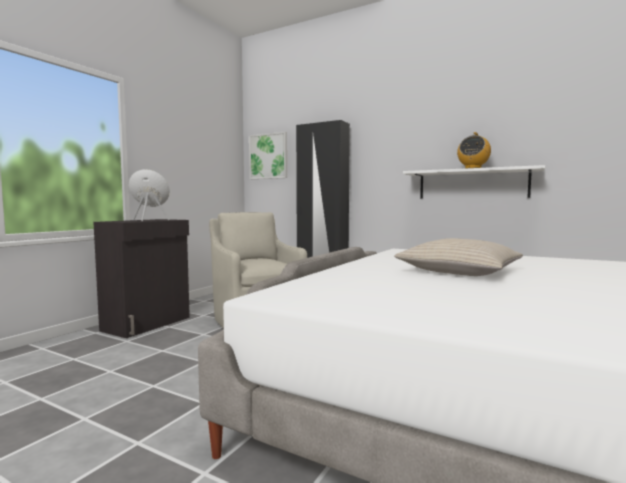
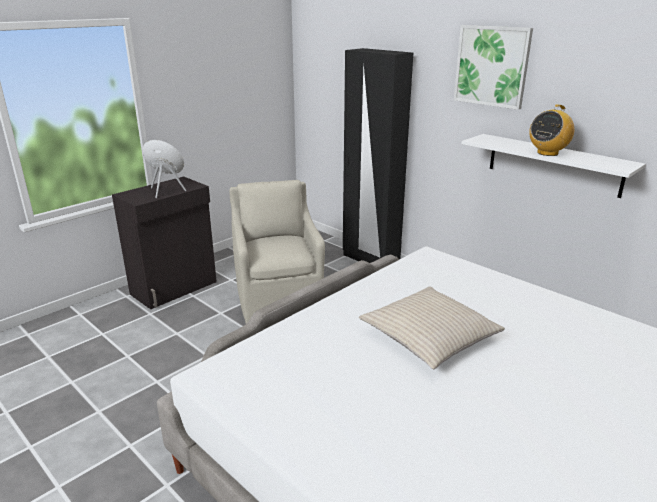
camera: 15 degrees right, 20 degrees up
picture [249,131,287,179] -> picture moved to [454,25,533,110]

